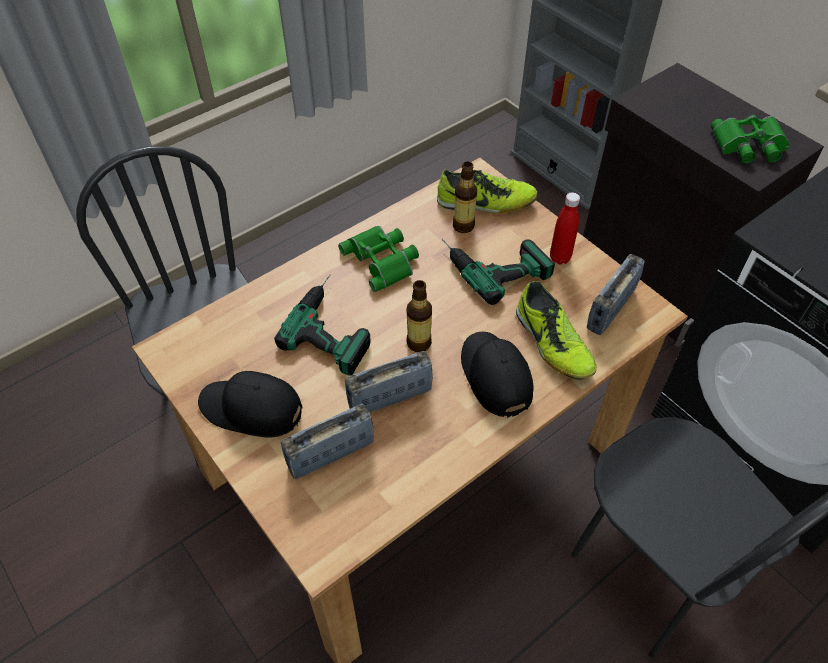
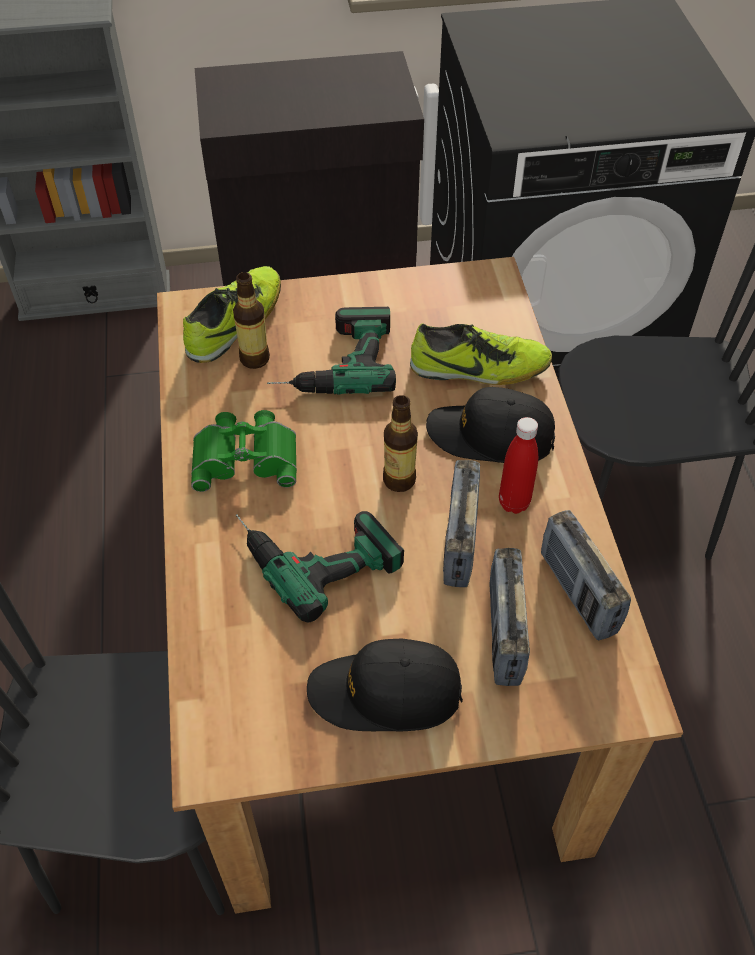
camera: 60 degrees left, 0 degrees up
black cap [198,371,303,438] -> black cap turned 45 degrees clockwise [307,638,463,732]
red bottle [550,192,580,264] -> red bottle moved to [499,417,538,514]
radio [587,254,645,335] -> radio moved to [541,510,631,640]
green binoculars [711,115,790,164] -> none

